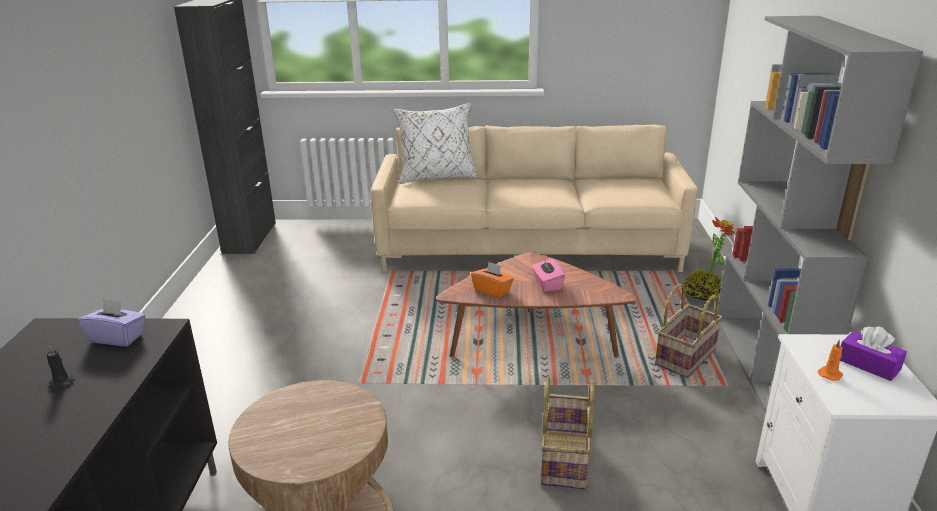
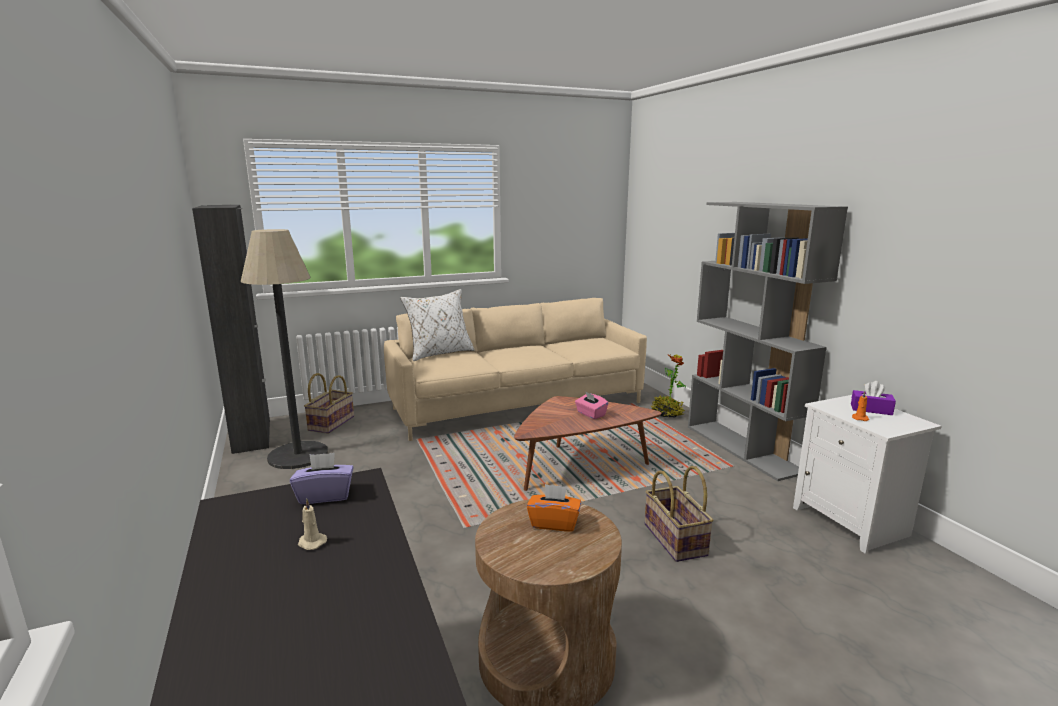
camera: 25 degrees left, 10 degrees down
black candle [47,345,75,390] -> beige candle [298,499,327,550]
orange tissue box [471,262,514,298] -> orange tissue box moved to [527,484,581,532]
basket [655,284,723,378] -> basket moved to [304,373,354,434]
none -> floor lamp [241,229,328,469]

